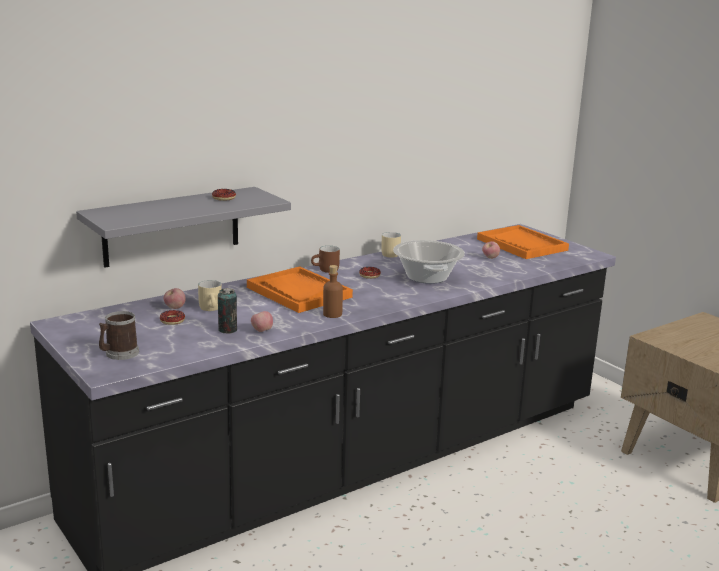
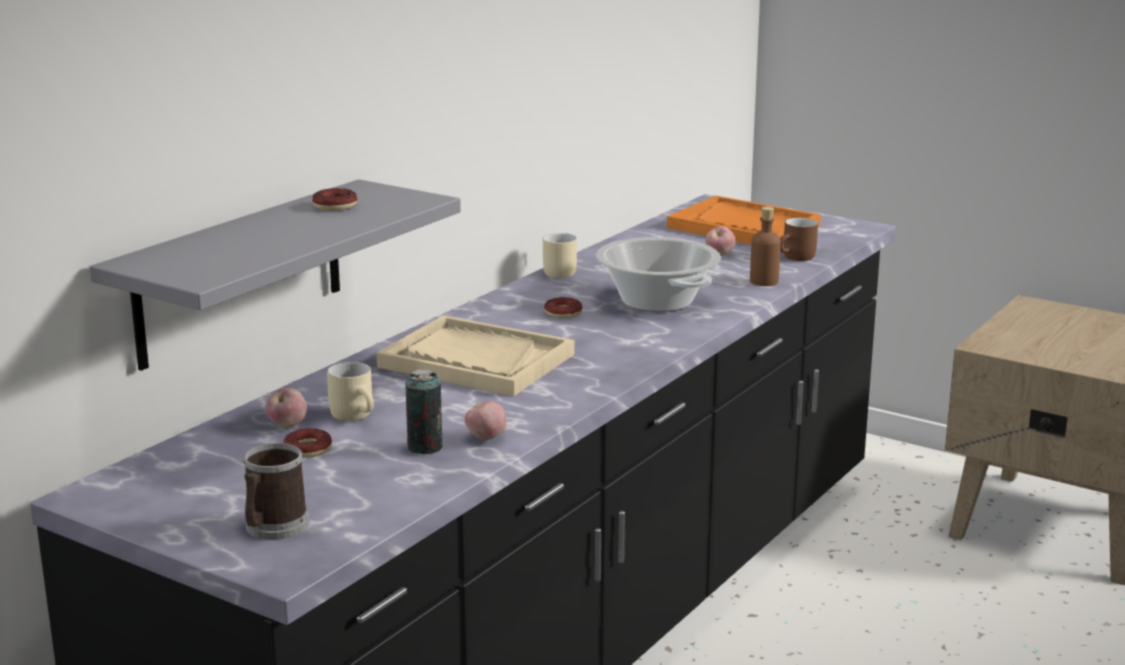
camera: 20 degrees left, 0 degrees up
orange tray [247,266,353,313] -> beige tray [377,315,575,396]
brown mug [311,246,340,273] -> brown mug moved to [780,218,818,261]
brown bottle [323,265,343,318] -> brown bottle moved to [750,207,781,286]

